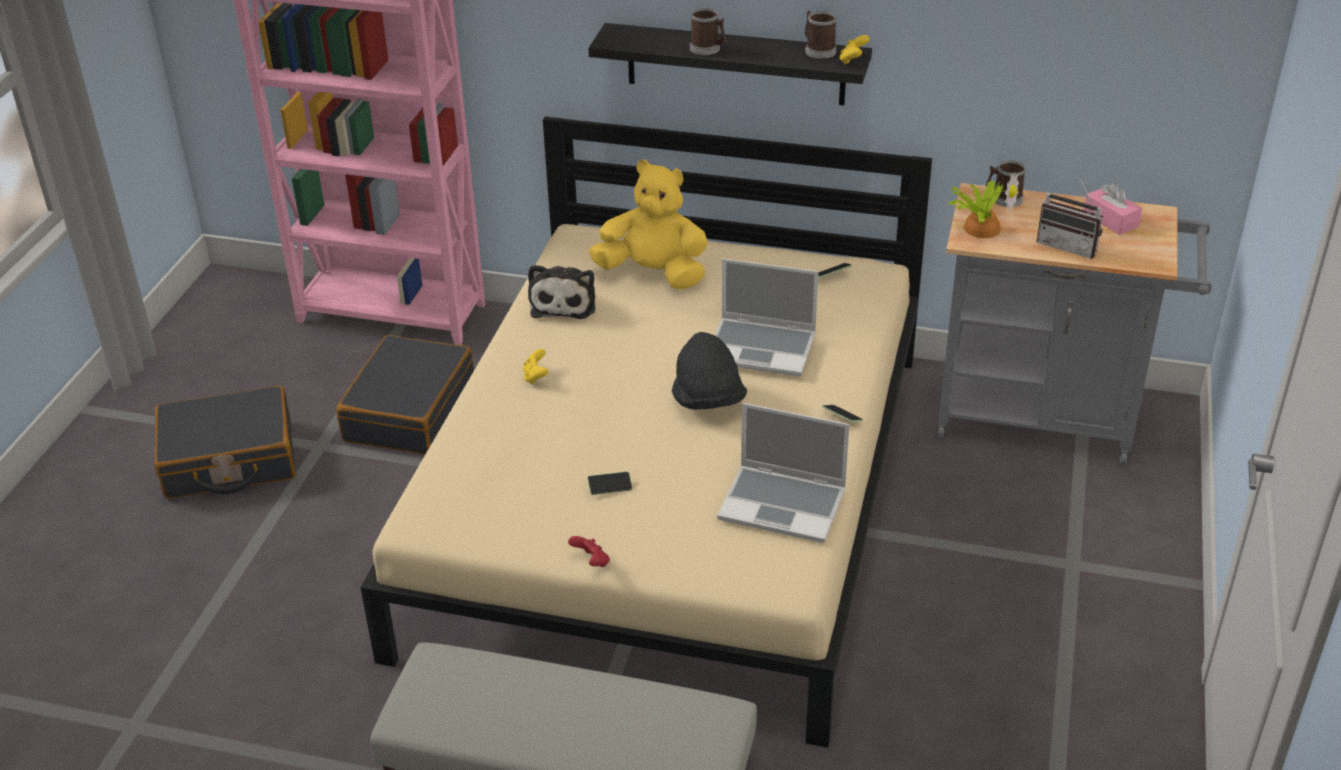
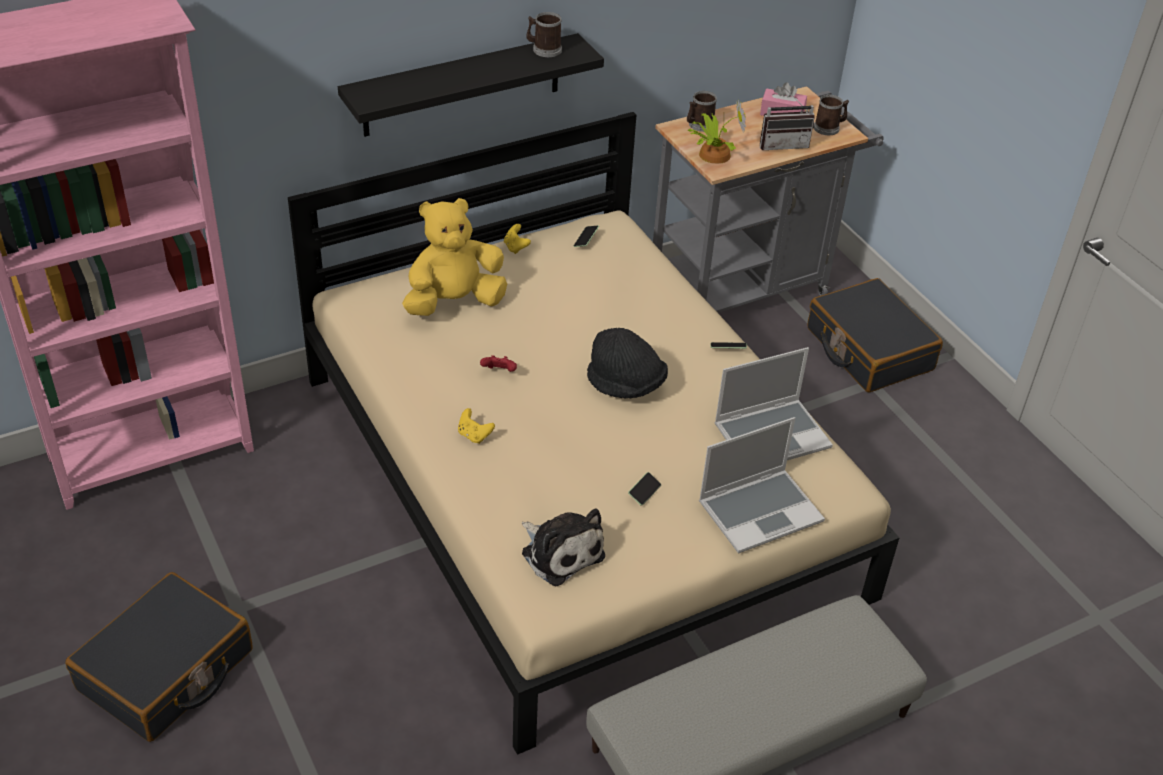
camera: 45 degrees left, 5 degrees up
black suitcase [337,335,474,455] -> black suitcase moved to [807,278,943,393]
plush toy [528,265,596,319] -> plush toy moved to [522,509,605,586]
red game controller [568,536,610,567] -> red game controller moved to [480,355,517,372]
mug [690,8,726,55] -> mug moved to [814,95,849,135]
laptop [715,259,818,376] -> laptop moved to [699,417,825,554]
yellow game controller [840,35,870,65] -> yellow game controller moved to [504,224,531,254]

